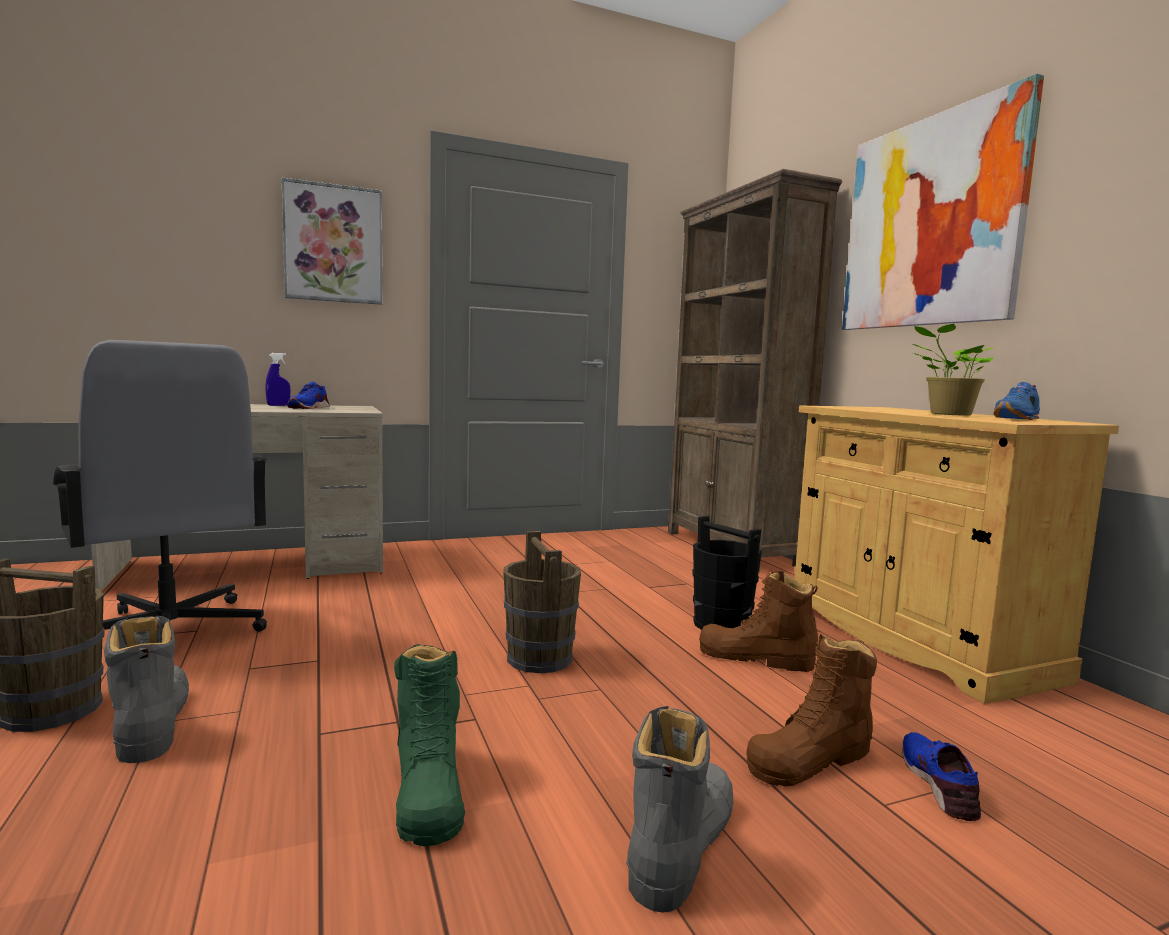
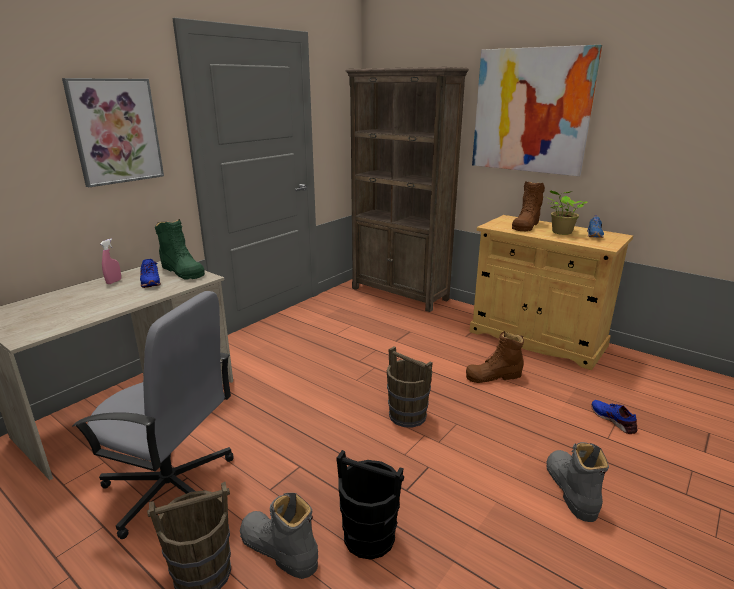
camera: 30 degrees left, 15 degrees up
blue spray bottle [265,353,290,406] -> pink spray bottle [100,239,121,284]
green boot [394,644,465,846] -> green boot moved to [155,219,205,280]
black bucket [693,516,762,630] -> black bucket moved to [336,450,404,560]
brown boot [746,634,877,786] -> brown boot moved to [512,182,545,231]

